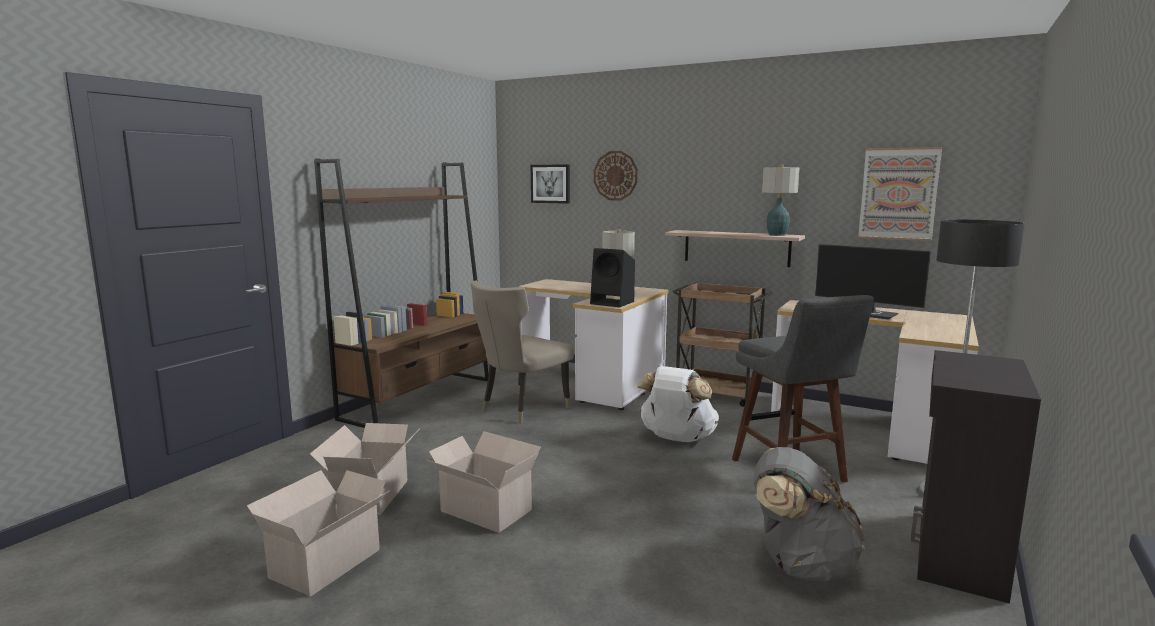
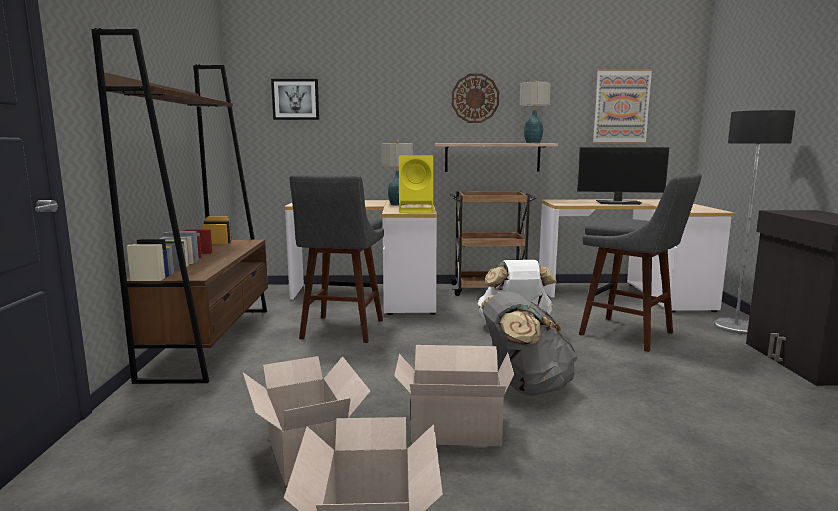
camera: 30 degrees left, 0 degrees up
beige chair [471,280,574,424] -> grey stool [289,174,384,343]
black speaker [590,248,635,307] -> yellow speaker [399,155,433,213]
wall clock [594,151,638,201] -> wall clock moved to [452,74,499,123]
grey backpack [753,447,865,582] -> grey backpack moved to [481,291,578,396]

